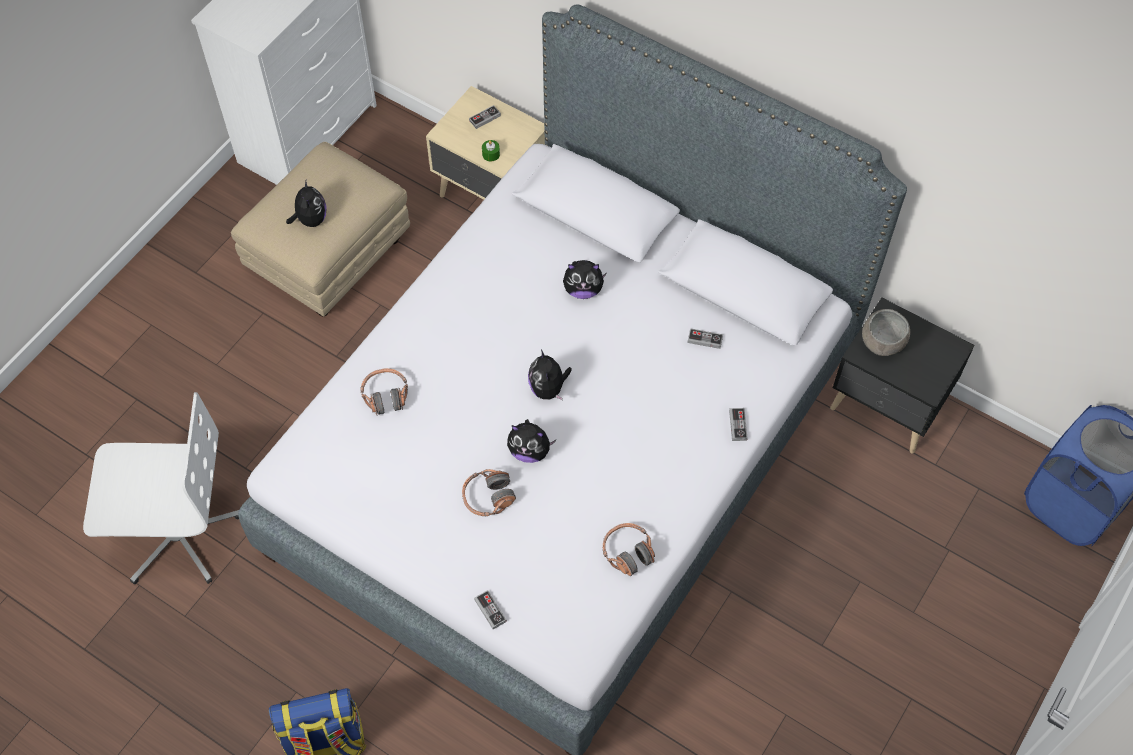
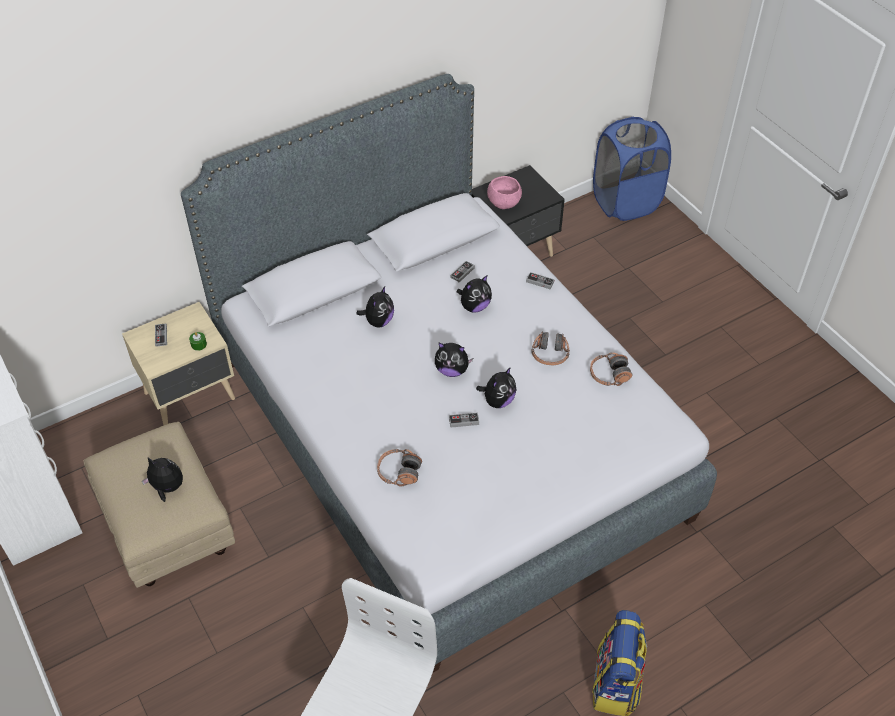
camera: 65 degrees left, 10 degrees down
headphones [462,469,516,517] -> headphones moved to [531,331,570,365]
game controller [474,590,507,629] -> game controller moved to [449,412,479,428]
grey bowl [862,309,910,356] -> pink bowl [487,176,522,209]
none -> plush toy [457,275,492,313]

